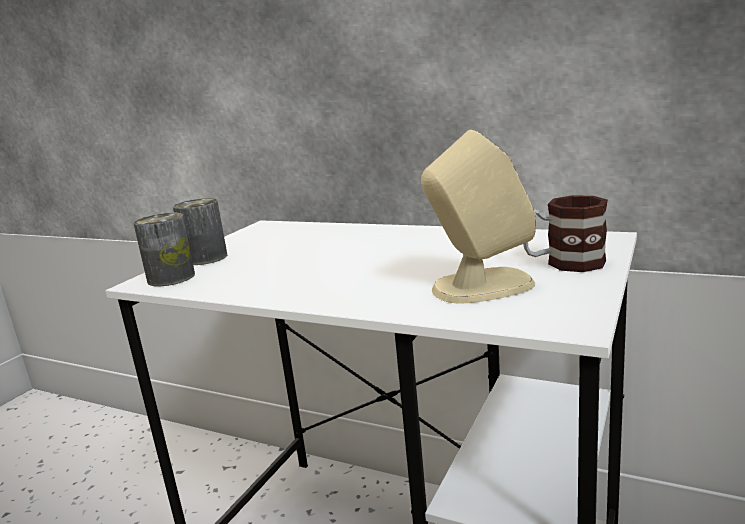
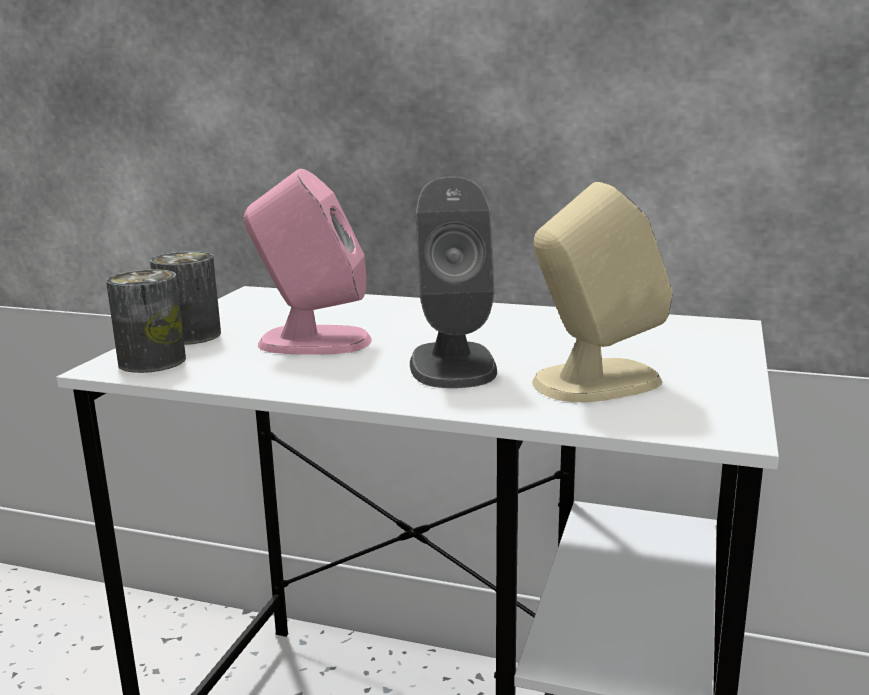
camera: 10 degrees left, 0 degrees up
mug [524,195,608,272] -> none
none -> pink speaker [244,169,372,355]
none -> grey speaker [410,176,497,388]

